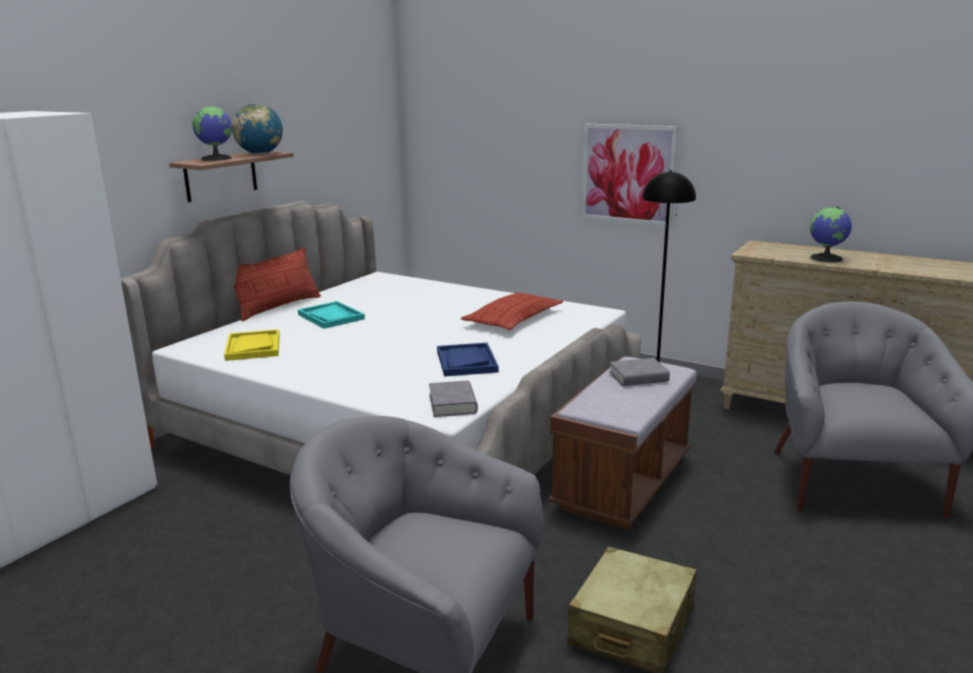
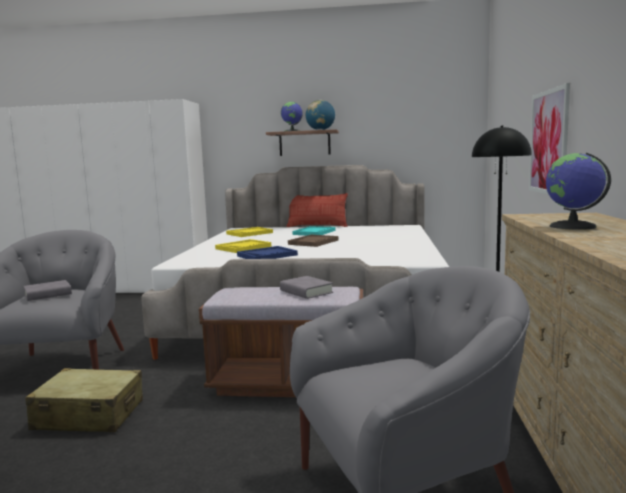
camera: 65 degrees right, 10 degrees down
grey book [429,381,478,417] -> grey book moved to [23,280,72,301]
pillow [461,292,563,330] -> none
none -> yellow tray [215,239,271,253]
none -> brown tray [288,235,339,247]

